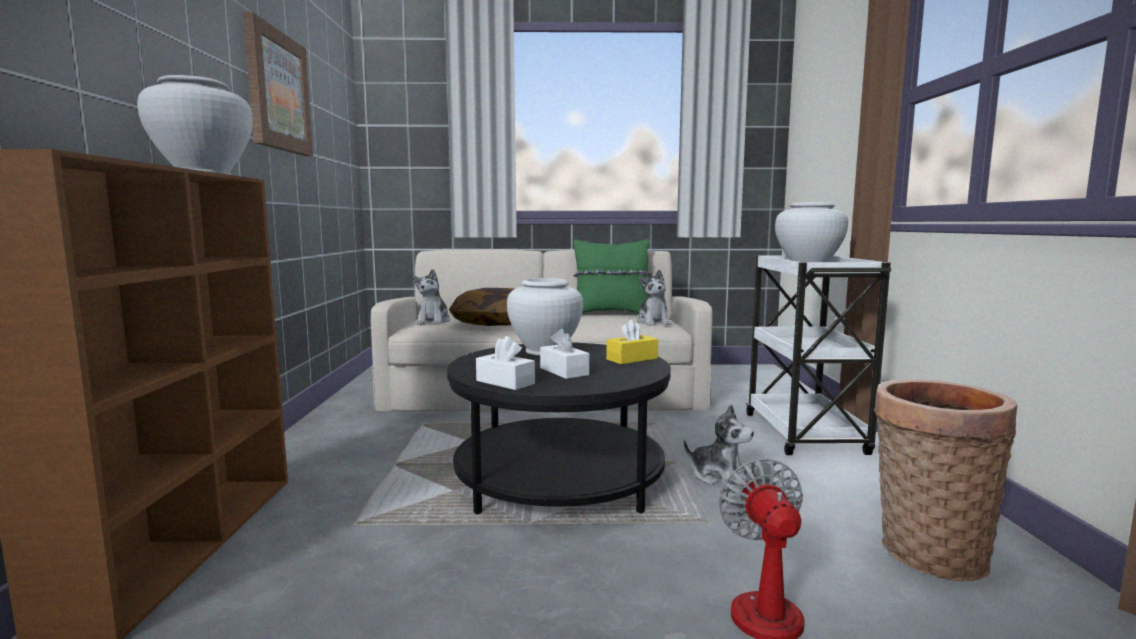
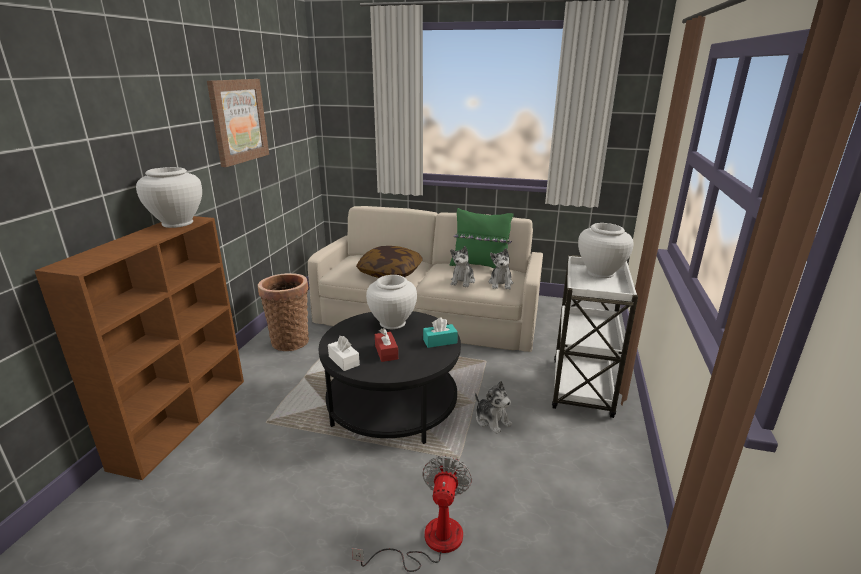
camera: 15 degrees right, 15 degrees up
plush toy [413,269,450,325] -> plush toy moved to [450,246,475,287]
white tissue box [540,329,589,379] -> red tissue box [375,328,398,362]
yellow tissue box [606,319,658,364] -> turquoise tissue box [423,318,458,348]
basket [874,379,1017,581] -> basket moved to [258,273,309,351]

